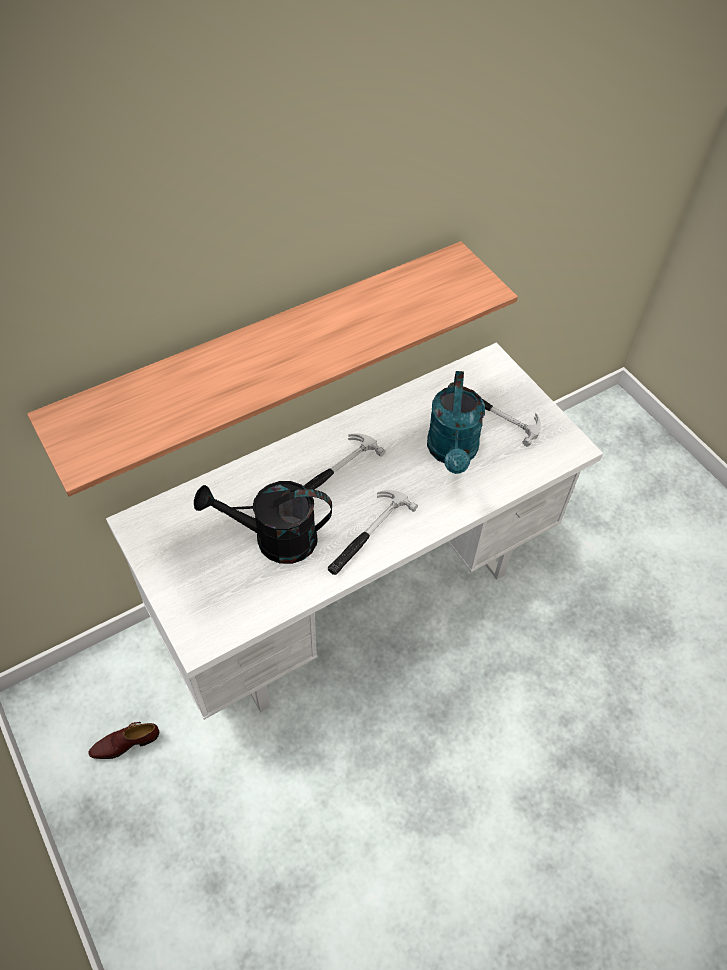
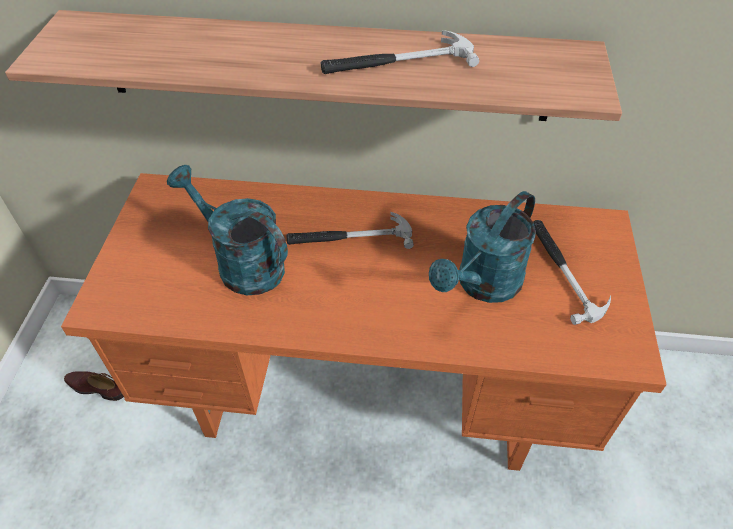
camera: 40 degrees right, 5 degrees down
white desk [106,343,603,720] -> orange desk [61,173,667,471]
black watering can [194,481,332,564] -> turquoise watering can [167,165,288,295]
hammer [328,490,418,575] -> hammer moved to [321,30,479,74]

